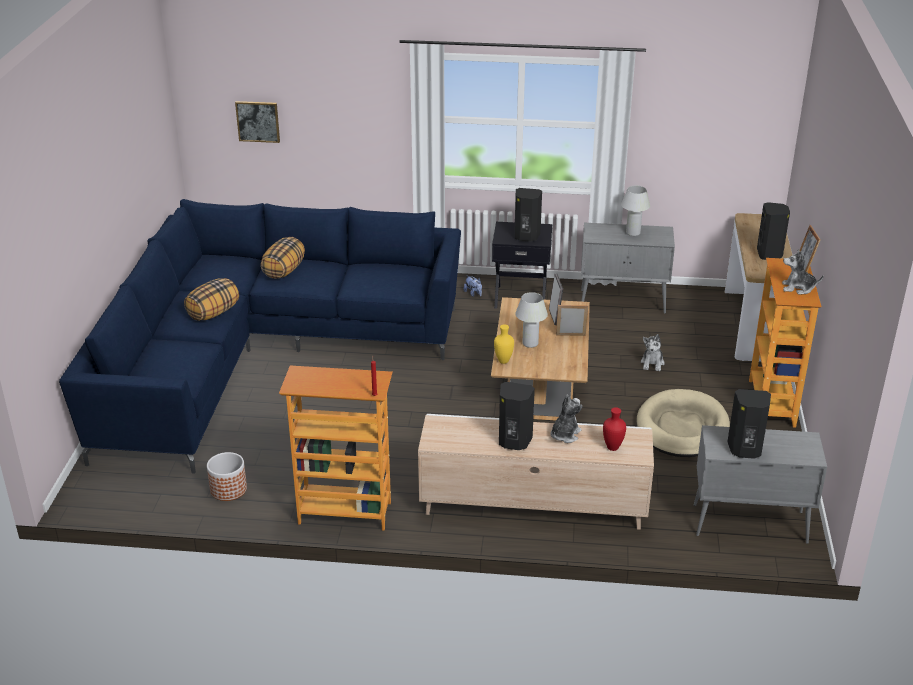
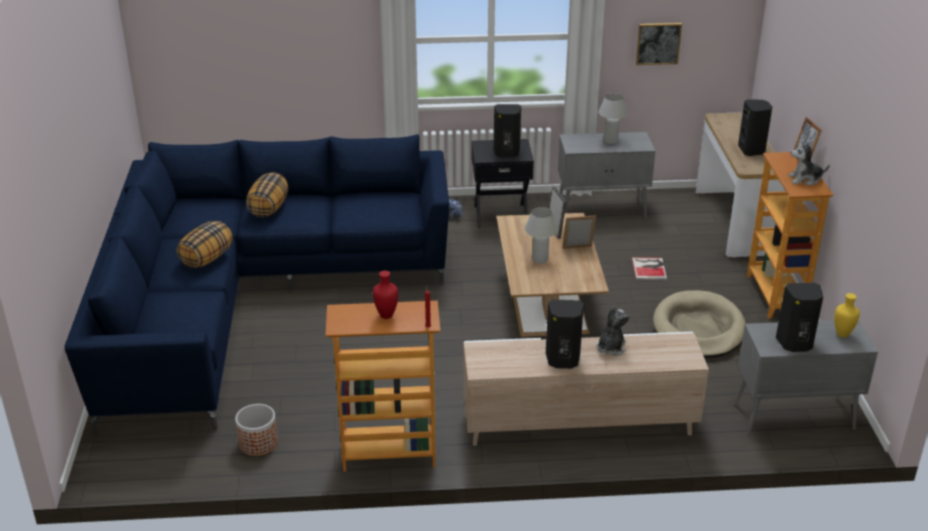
camera: 10 degrees left, 0 degrees up
picture [235,101,280,143] -> picture moved to [636,23,682,65]
yellow vase [494,324,514,364] -> yellow vase moved to [834,293,860,338]
red vase [603,407,626,451] -> red vase moved to [373,271,398,319]
plush toy [641,334,665,371] -> book [632,257,667,280]

